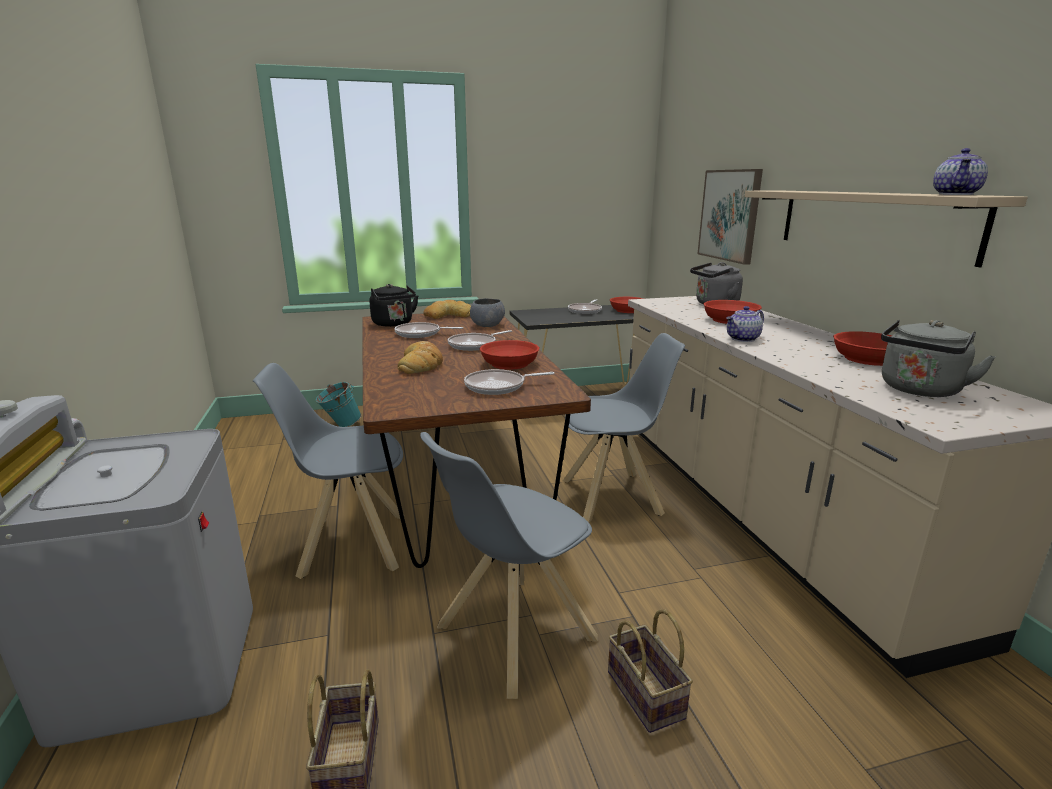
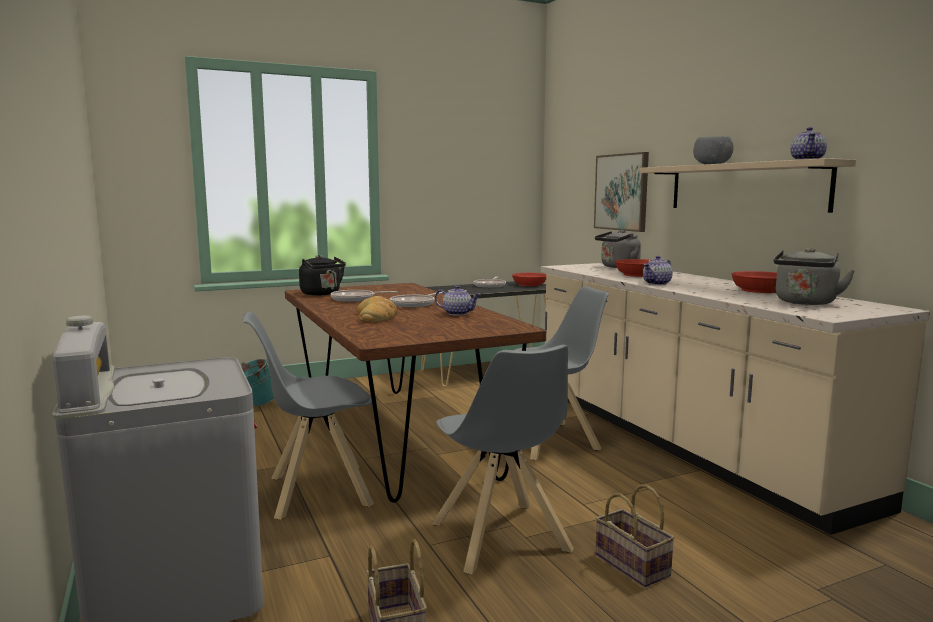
camera: 10 degrees left, 10 degrees down
grey chair [420,432,598,699] -> grey chair turned 60 degrees counterclockwise [432,345,574,575]
bread [423,300,471,319] -> none
frying pan [464,369,555,395] -> none
grey bowl [470,298,505,327] -> grey bowl moved to [693,136,734,164]
red bowl [479,340,539,370] -> teapot [435,285,481,316]

